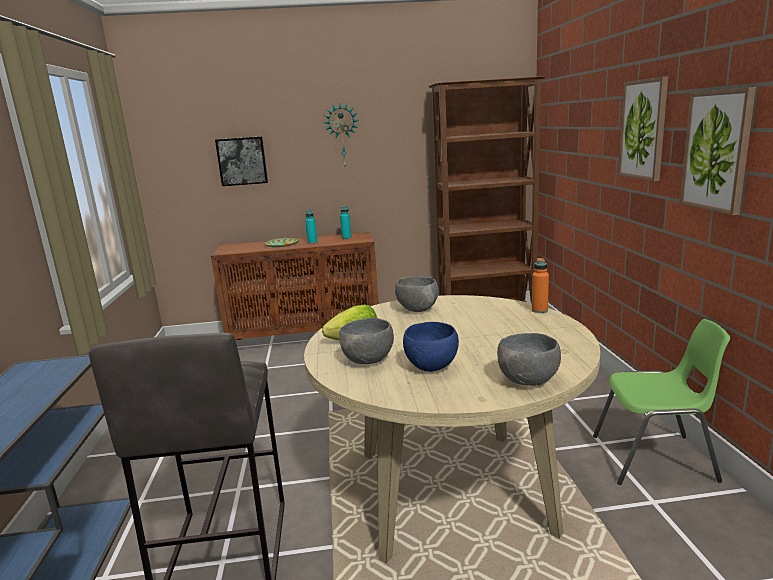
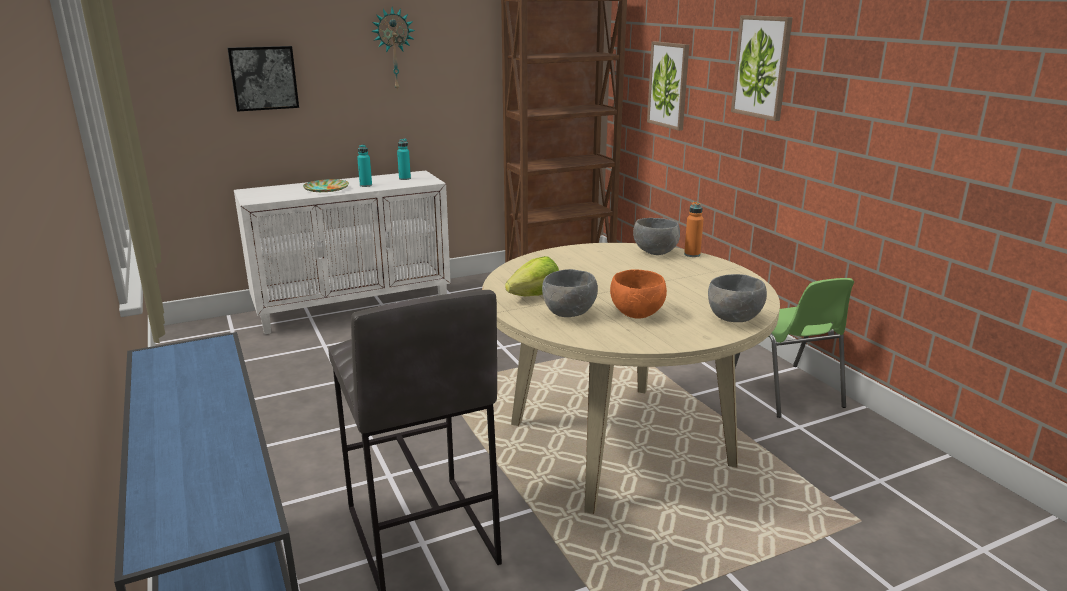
camera: 20 degrees left, 5 degrees up
brown cabinet [211,232,379,340] -> white cabinet [234,170,451,334]
grey bowl [395,276,438,312] -> grey bowl moved to [633,218,680,255]
blue bowl [403,322,459,372] -> orange bowl [610,269,667,319]
green chair [593,319,730,485] -> green chair turned 90 degrees clockwise [735,278,854,418]
picture [680,87,756,215] -> picture moved to [647,41,689,131]

